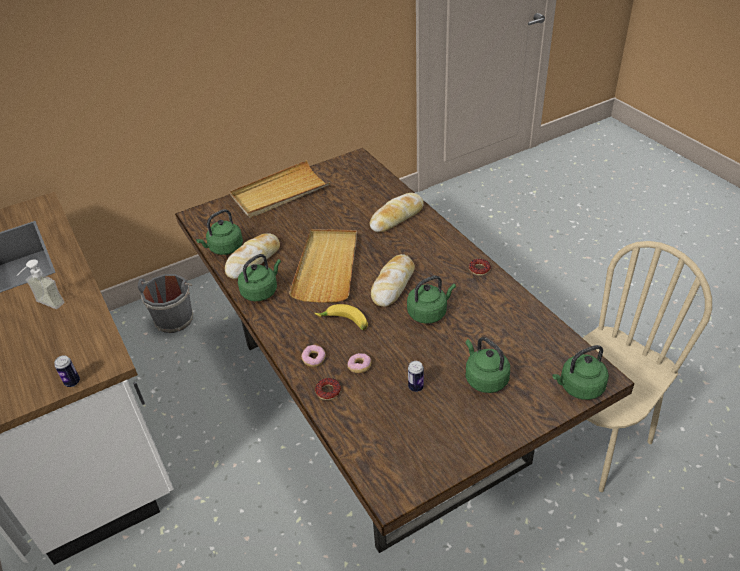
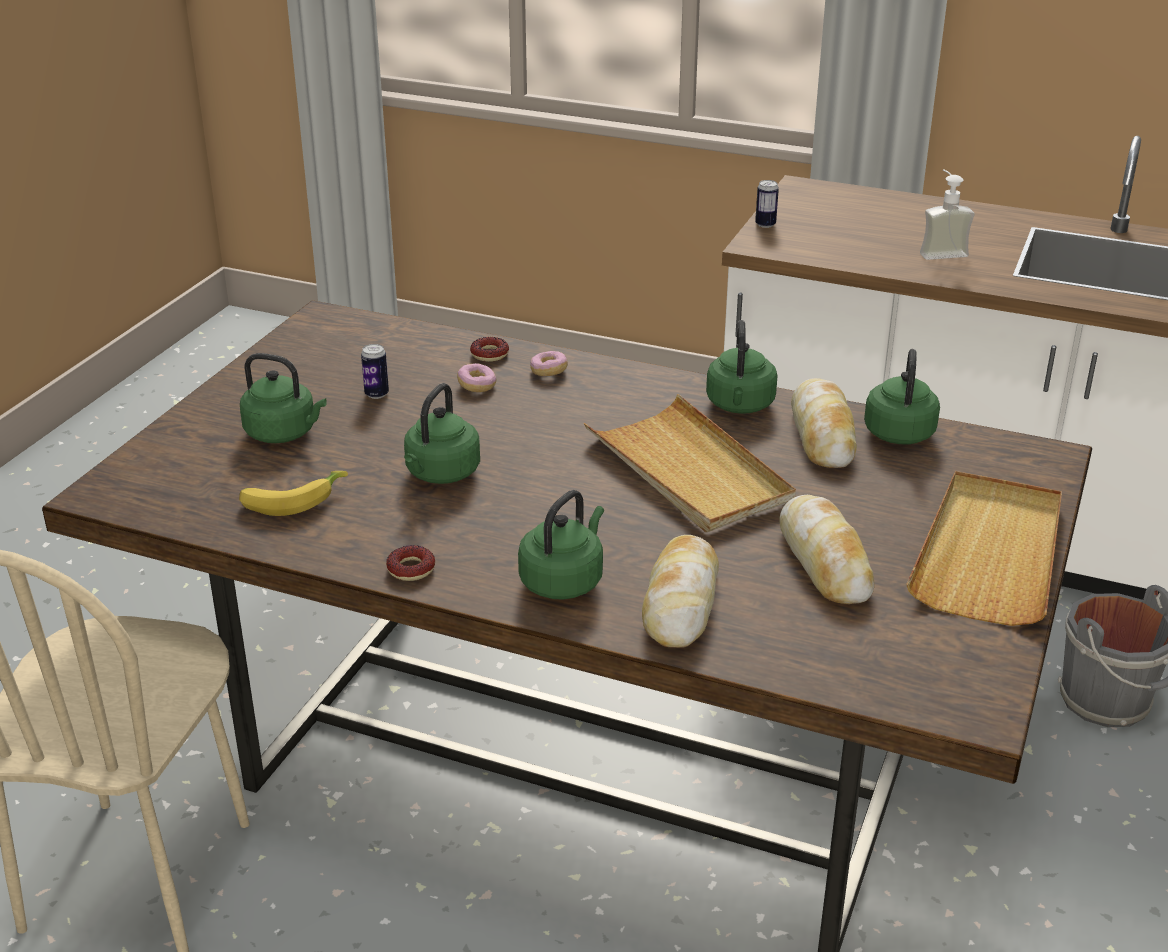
camera: 140 degrees right, 10 degrees down
banana [315,304,368,330] -> banana moved to [239,471,348,516]
bread [371,254,415,307] -> bread moved to [779,495,874,604]
green kettle [552,345,609,400] -> green kettle moved to [518,490,604,600]

